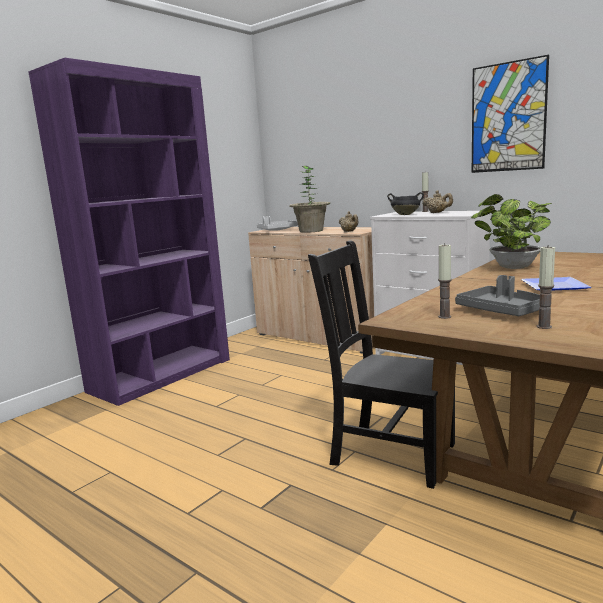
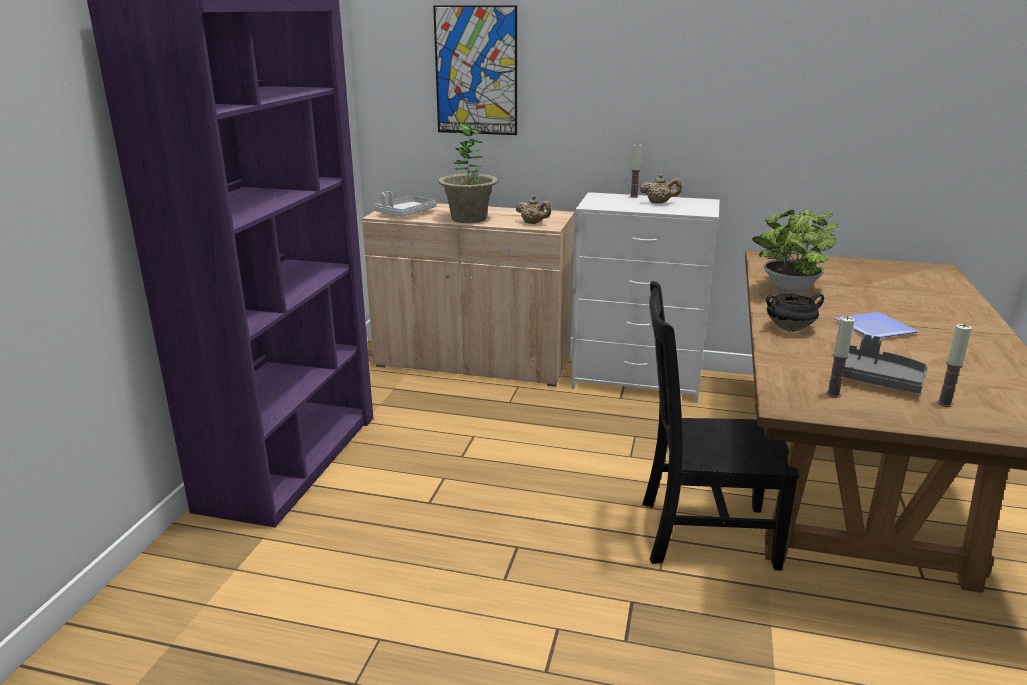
camera: 25 degrees left, 10 degrees up
black cooking pot [387,192,424,215] -> black cooking pot moved to [766,293,824,332]
picture [472,55,549,173] -> picture moved to [433,5,517,135]

